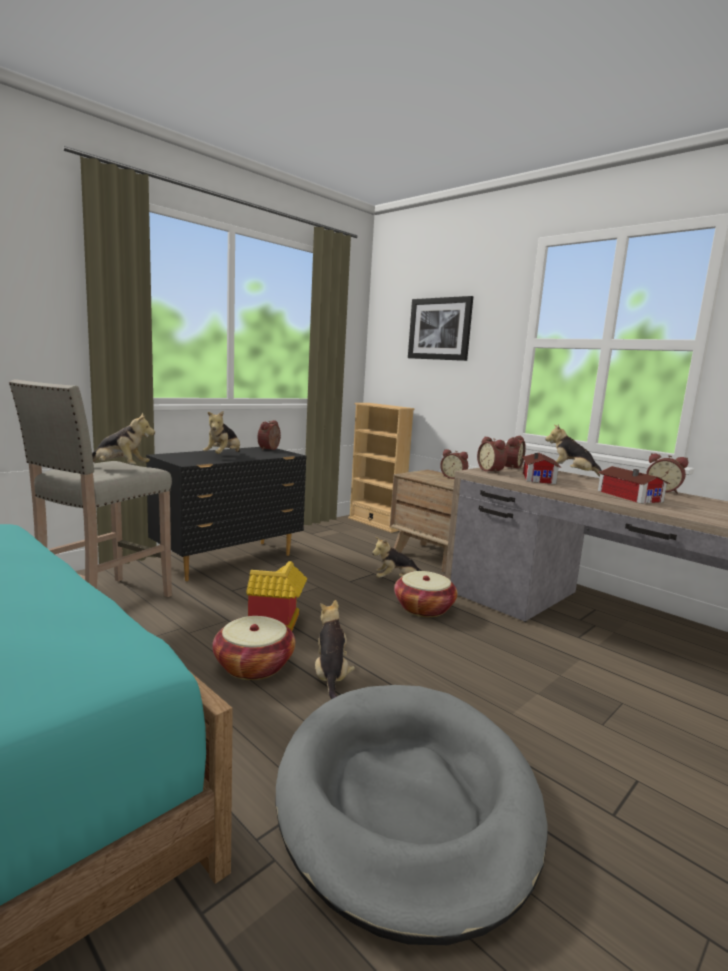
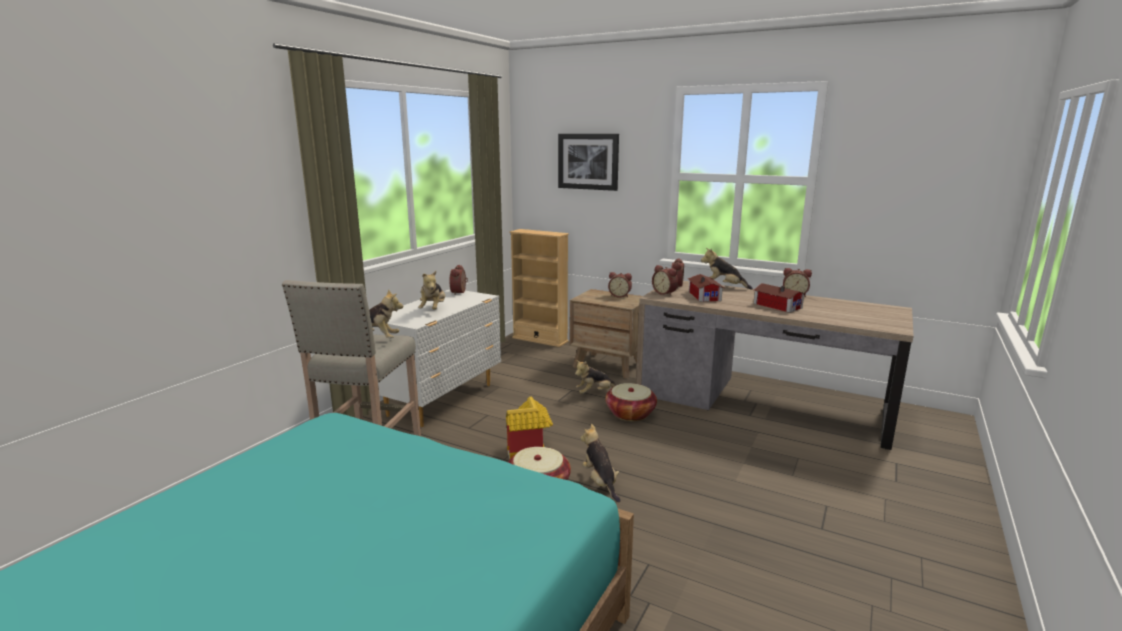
camera: 15 degrees left, 5 degrees up
black dresser [146,447,306,581] -> white dresser [372,289,501,427]
grey dog bed [276,685,548,945] -> none

